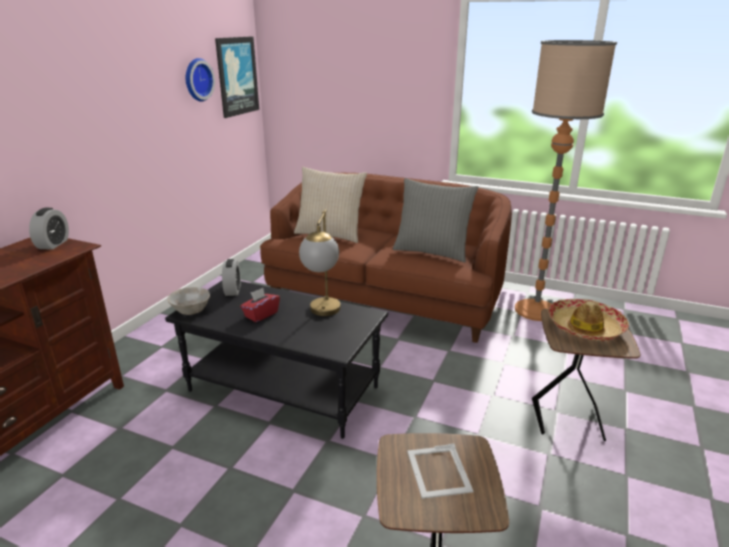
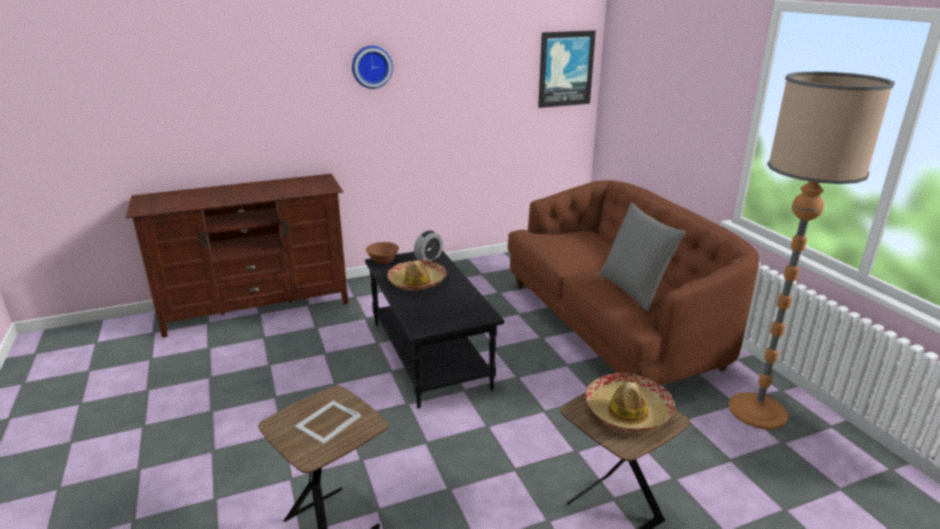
camera: 45 degrees right, 0 degrees up
alarm clock [29,208,69,250] -> none
grey bowl [167,287,210,315] -> brown bowl [366,242,399,264]
wall clock [186,58,215,102] -> wall clock moved to [352,46,393,89]
red tissue box [240,288,280,322] -> hat [387,260,447,290]
beige pillow [294,167,367,243] -> none
table lamp [299,209,340,316] -> none

